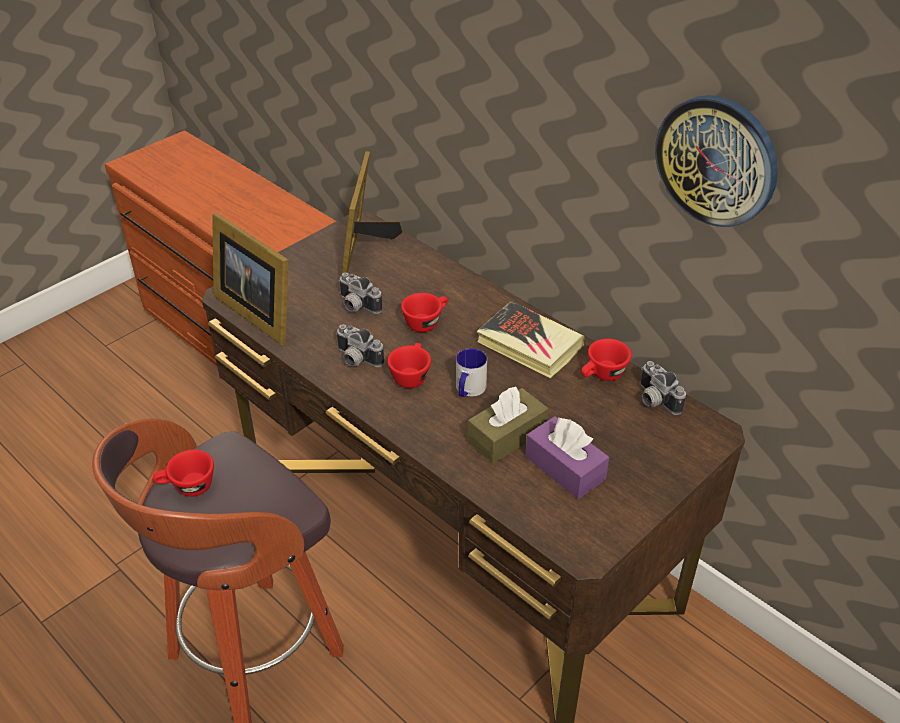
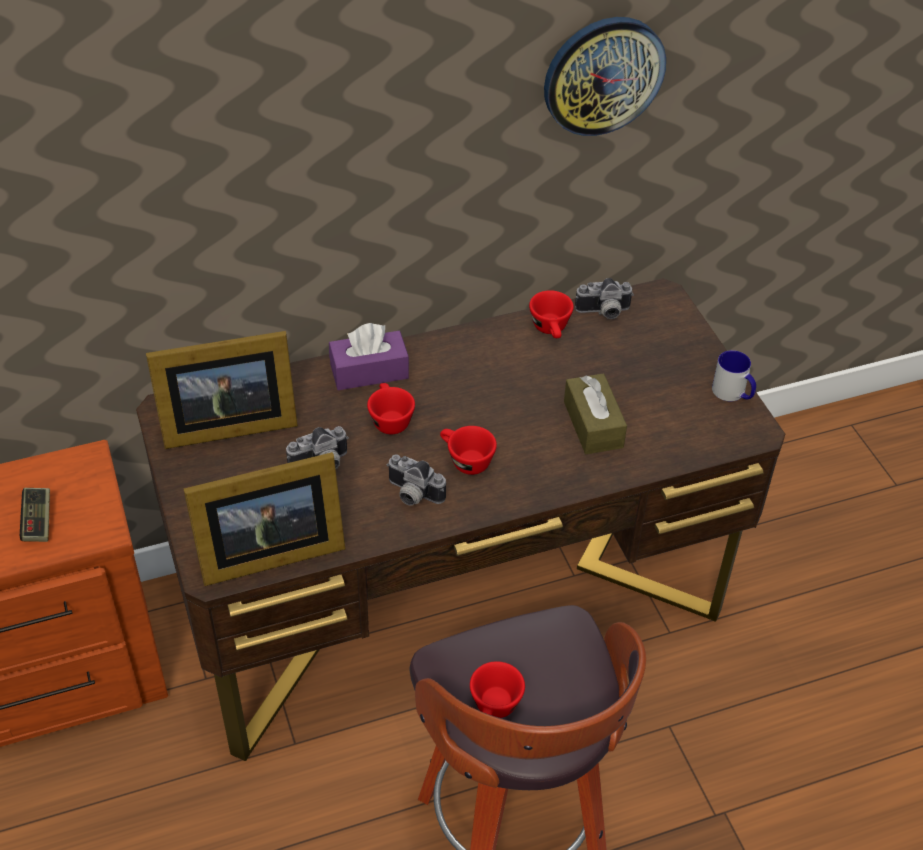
camera: 65 degrees left, 5 degrees up
camera [335,324,384,367] -> camera turned 60 degrees clockwise [387,454,446,506]
picture frame [341,151,402,276] -> picture frame turned 45 degrees counterclockwise [146,331,298,449]
mug [456,348,487,397] -> mug moved to [712,350,756,401]
book [477,301,584,378] -> none
purple tissue box [525,416,609,499] -> purple tissue box moved to [329,323,409,390]
none -> game controller [20,488,50,542]

